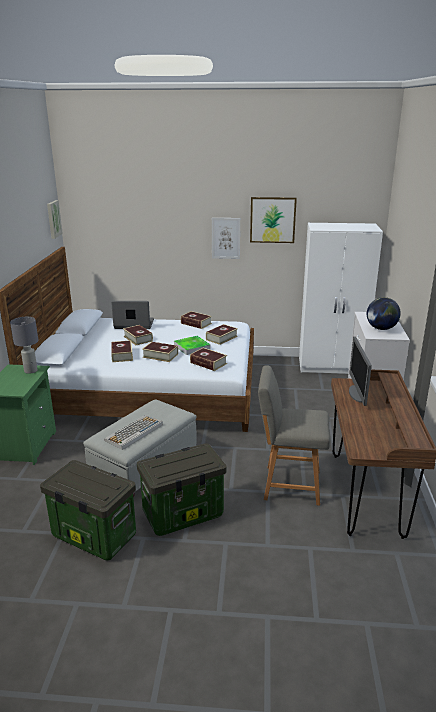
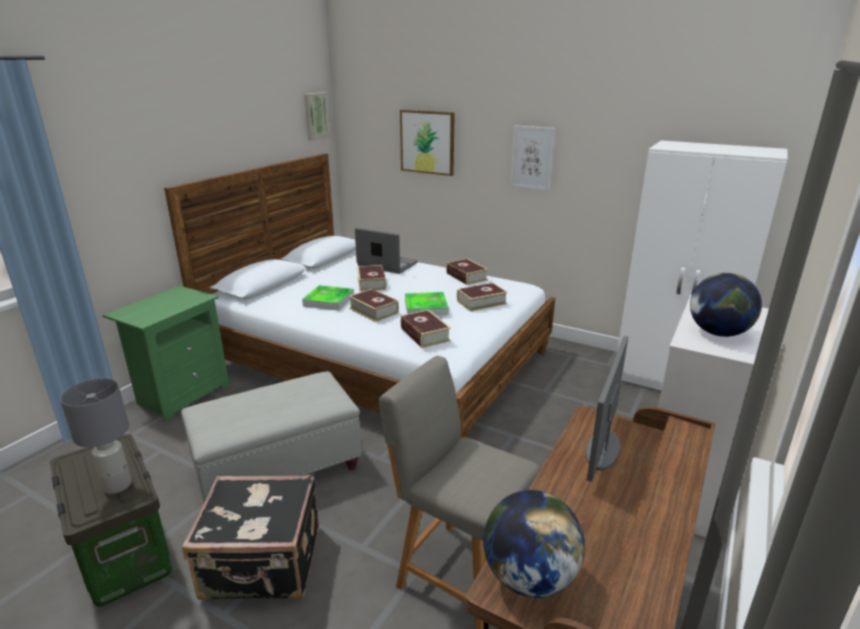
camera: 25 degrees right, 0 degrees up
grey table lamp [10,317,39,374] -> grey table lamp moved to [60,378,132,494]
keyboard [104,415,163,450] -> none
book [111,340,133,362] -> tray [302,285,354,311]
storage box [137,443,227,536] -> black suitcase [182,475,319,600]
picture [250,197,297,243] -> picture moved to [400,110,455,176]
none -> globe [483,490,585,598]

